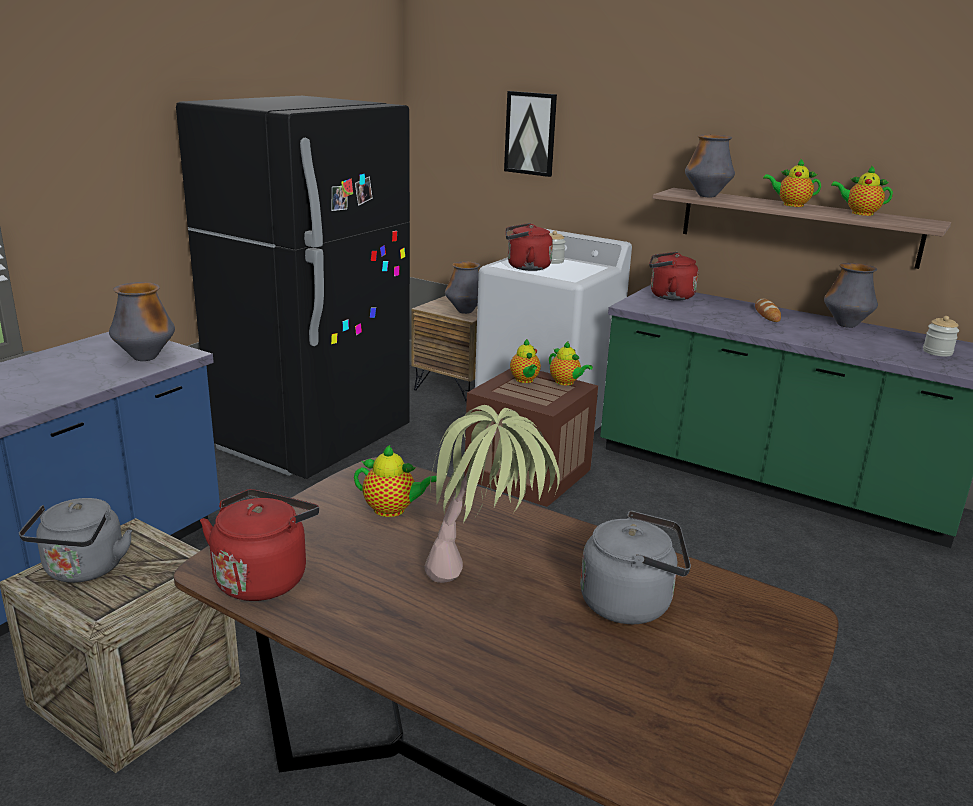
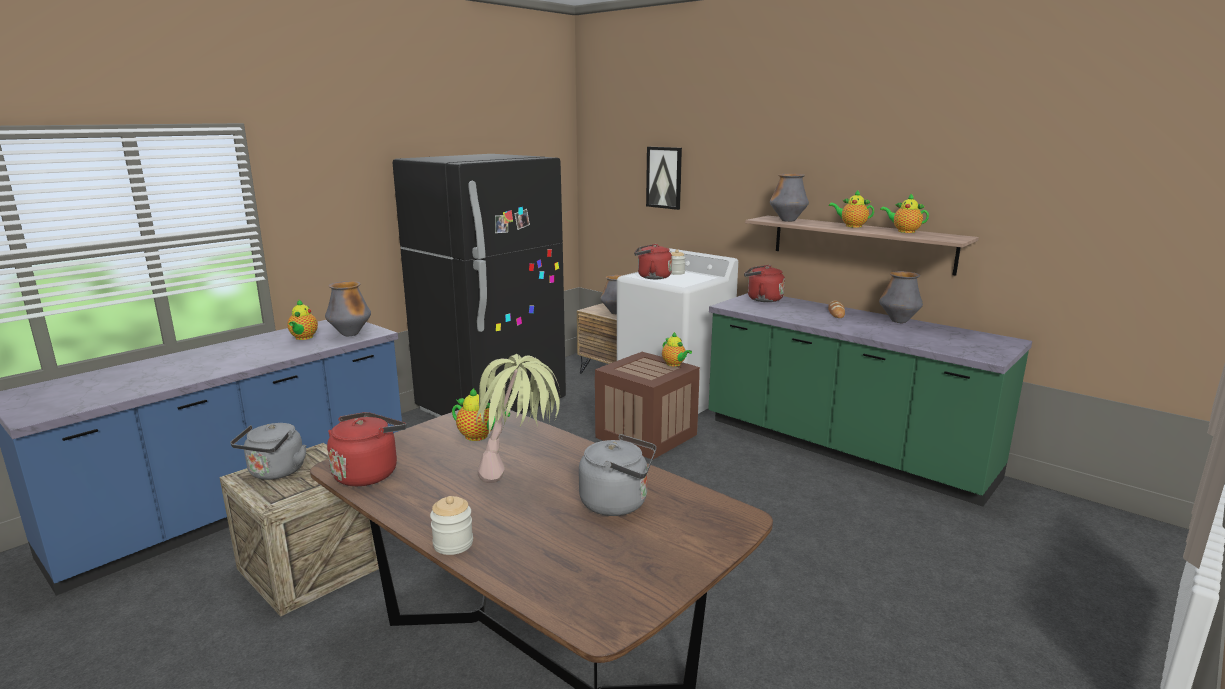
camera: 10 degrees right, 5 degrees down
teapot [510,339,541,383] -> teapot moved to [287,299,318,340]
jar [923,316,959,357] -> jar moved to [430,496,473,555]

